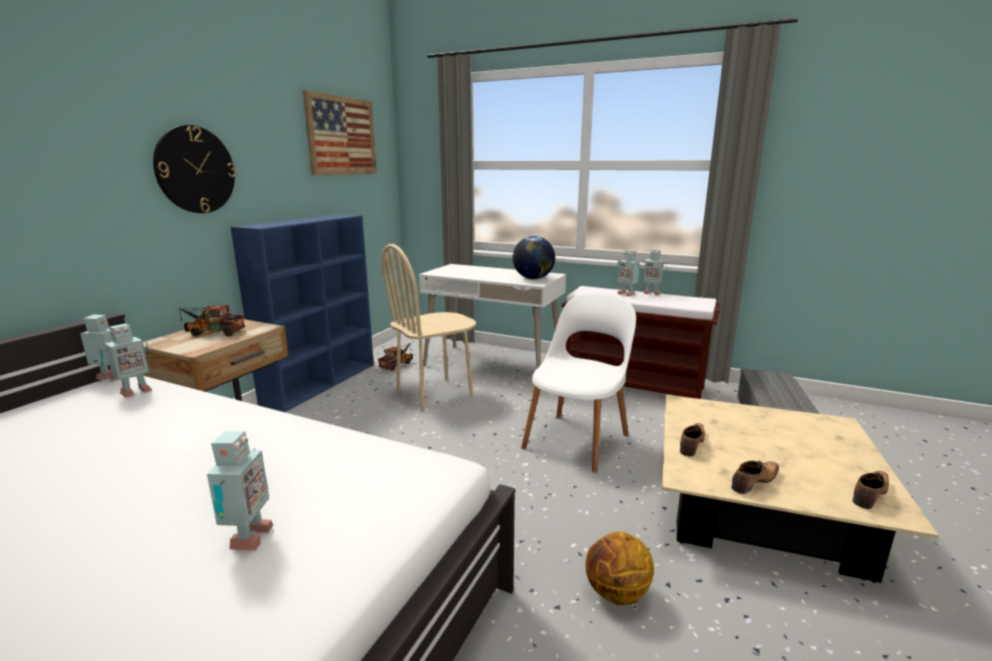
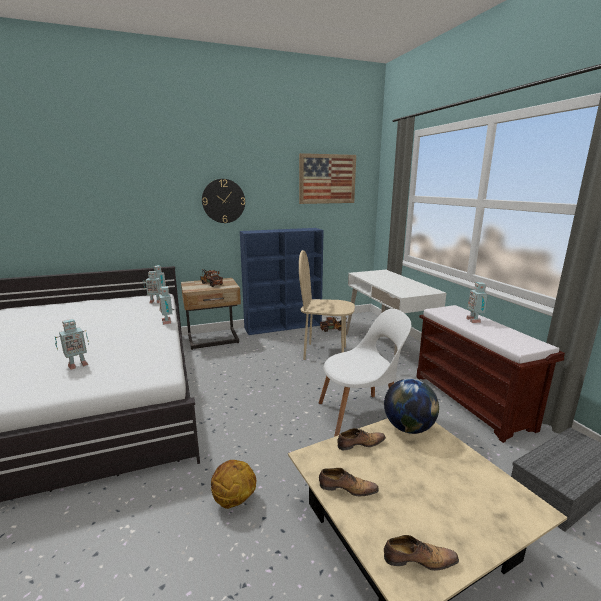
camera: 45 degrees right, 0 degrees up
globe [513,236,555,279] -> globe moved to [384,379,439,434]
toy robot [640,250,667,295] -> toy robot moved to [159,286,174,325]

